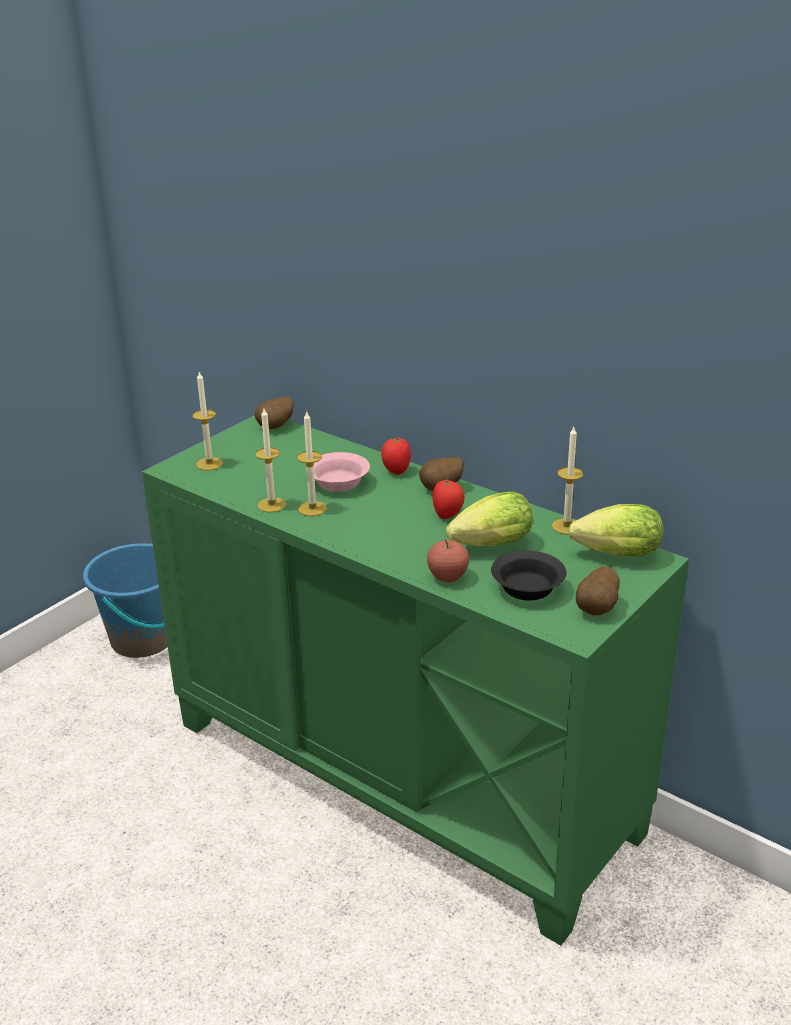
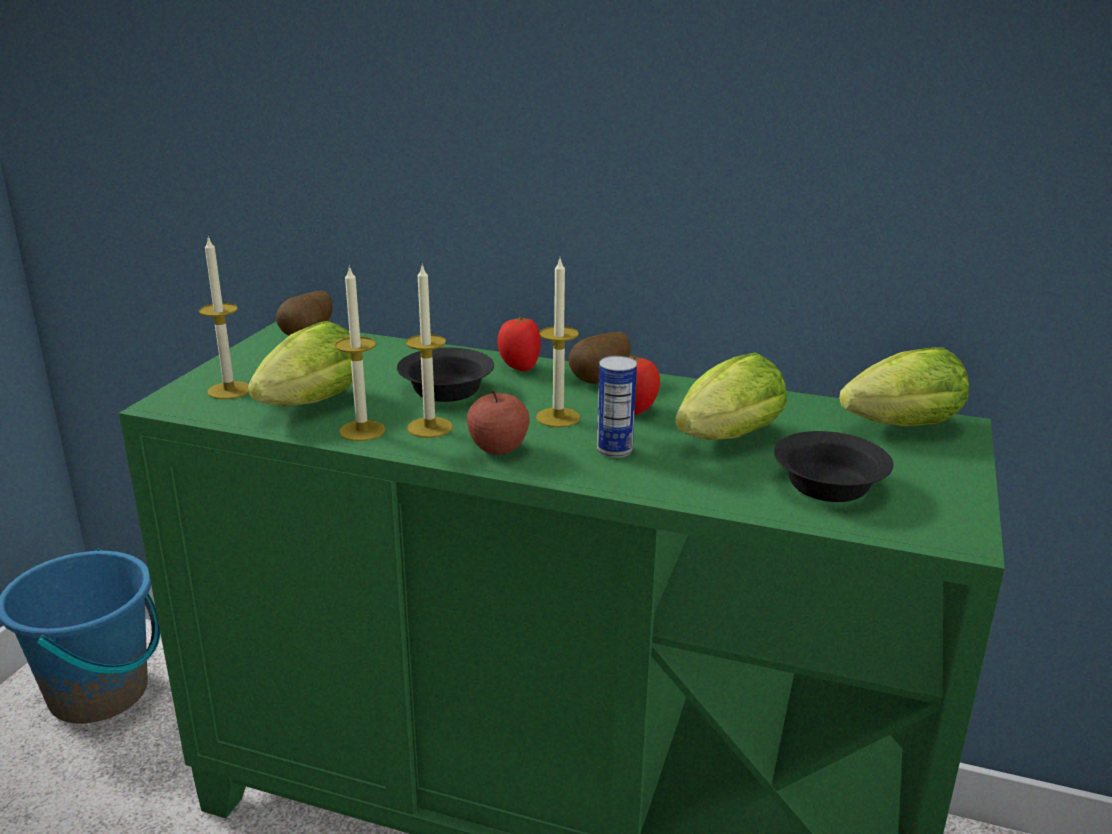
camera: 20 degrees left, 5 degrees down
pink bowl [306,452,370,492] -> black bowl [397,348,494,402]
apple [427,539,469,582] -> apple moved to [467,391,530,455]
candle [552,427,584,534] -> candle moved to [536,259,580,427]
potato [576,566,620,615] -> none
none -> lettuce [248,321,352,406]
none -> can [597,356,637,458]

